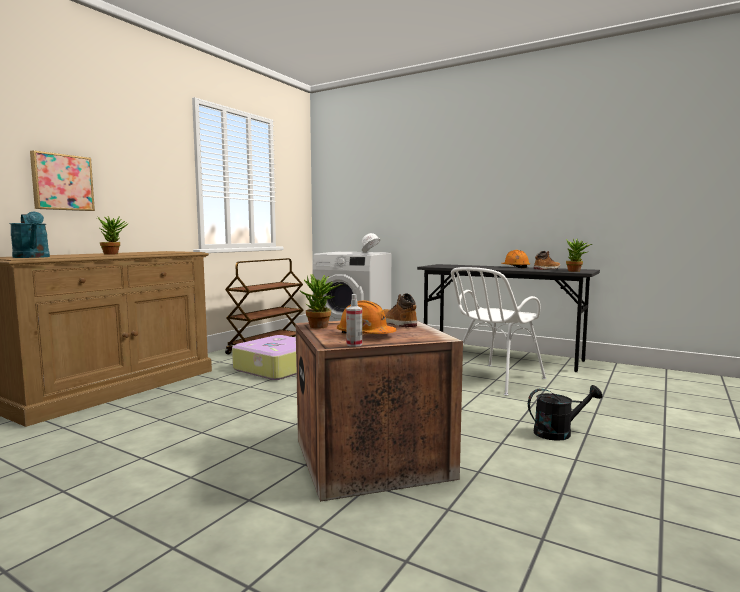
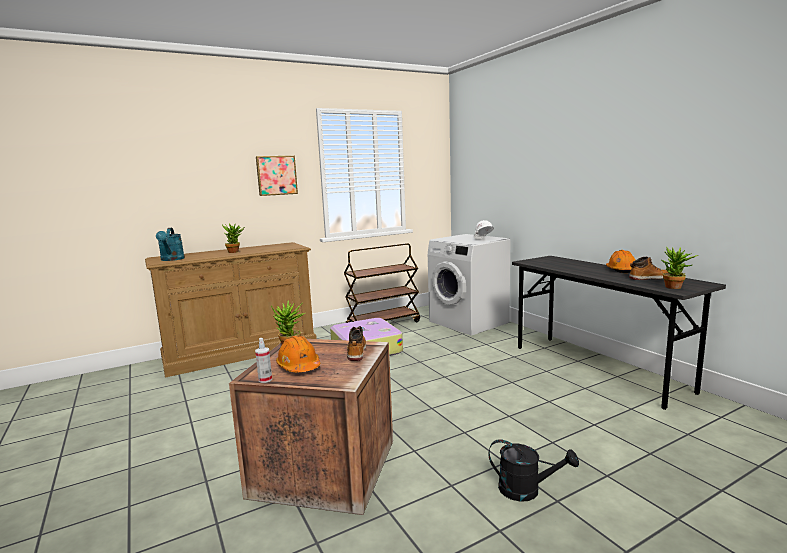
camera: 30 degrees right, 5 degrees up
picture [30,150,95,211] -> picture moved to [256,156,298,196]
white chair [451,267,547,396] -> none

